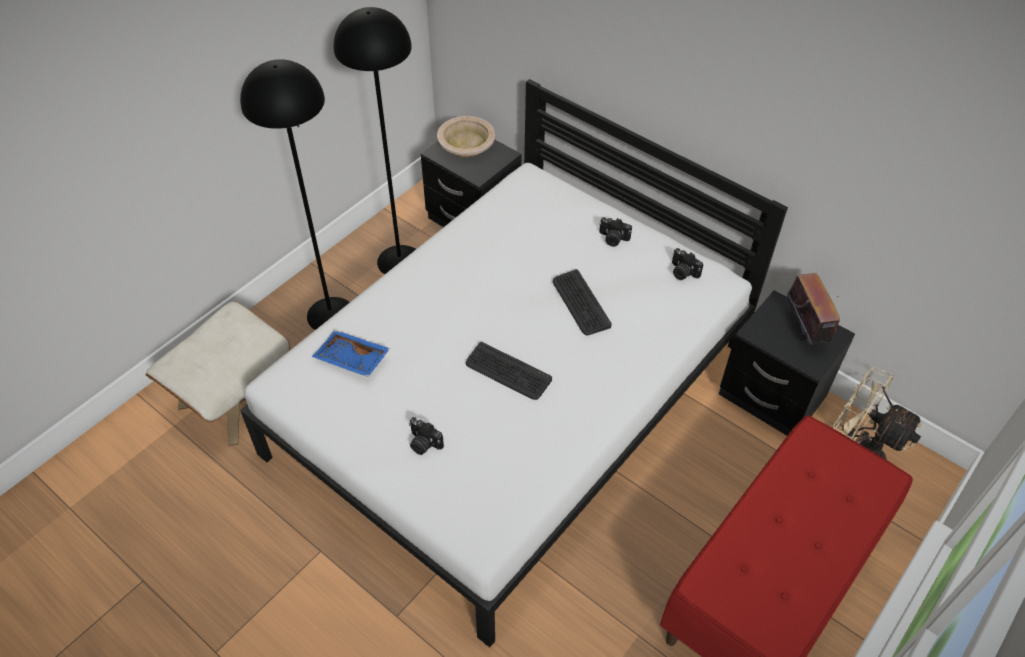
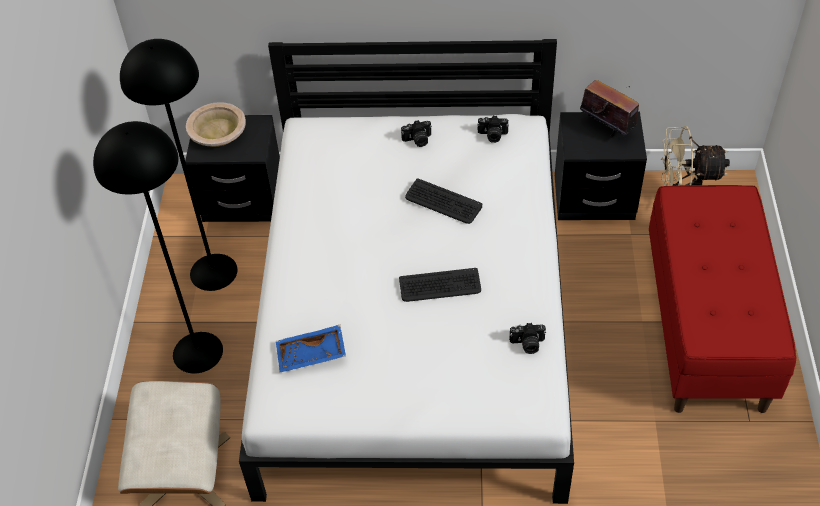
camera: 35 degrees left, 0 degrees up
camera [409,417,444,455] -> camera moved to [509,323,546,354]

